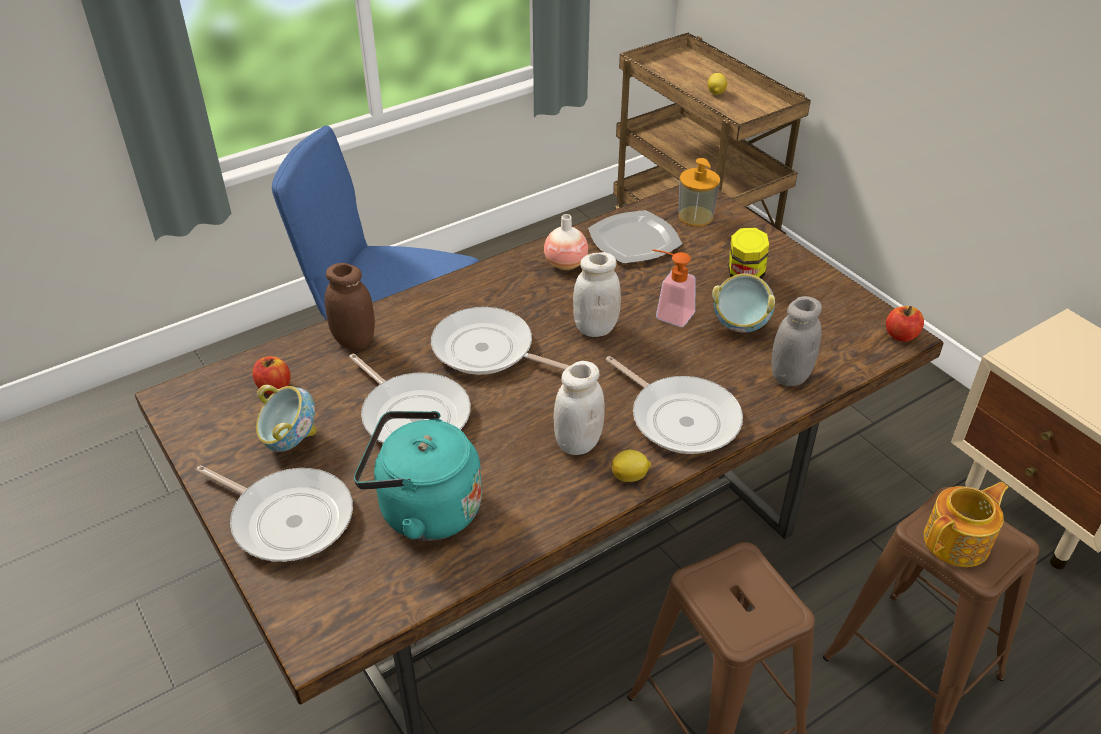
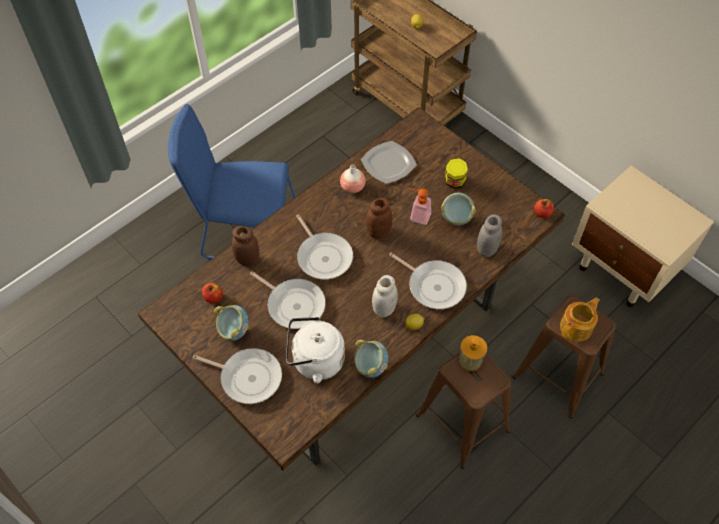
camera: 10 degrees left, 15 degrees up
turquoise kettle [354,411,482,541] -> white kettle [286,317,345,383]
frying pan [431,307,569,375] -> frying pan turned 135 degrees counterclockwise [297,215,353,280]
white jar [573,252,621,337] -> brown jar [366,198,392,239]
soap dispenser [678,158,720,226] -> soap dispenser moved to [459,335,487,371]
none -> bowl [354,340,388,378]

